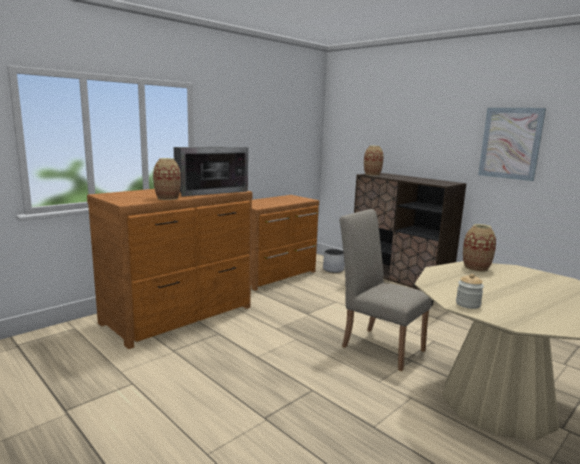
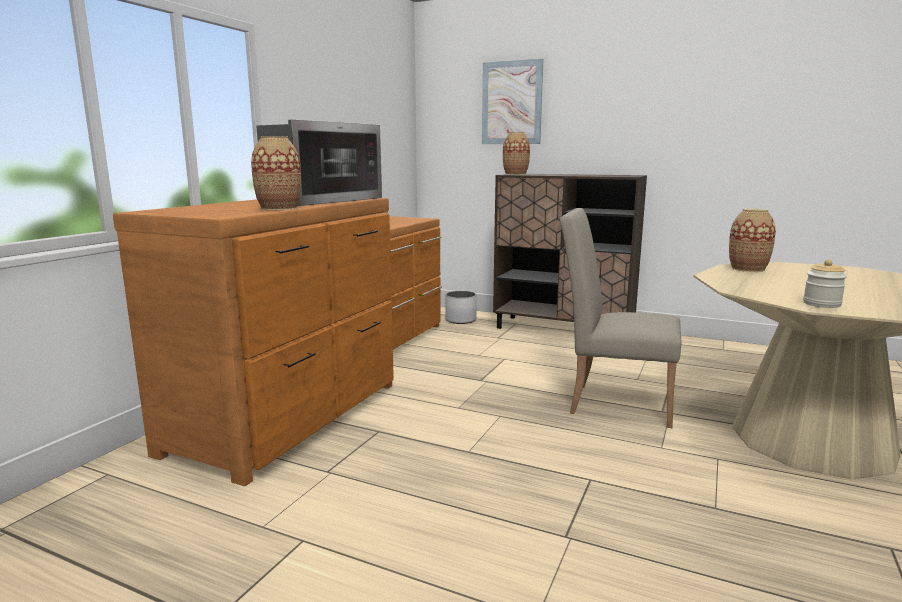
camera: 20 degrees left, 0 degrees up
picture [478,108,546,181] -> picture moved to [482,59,543,144]

